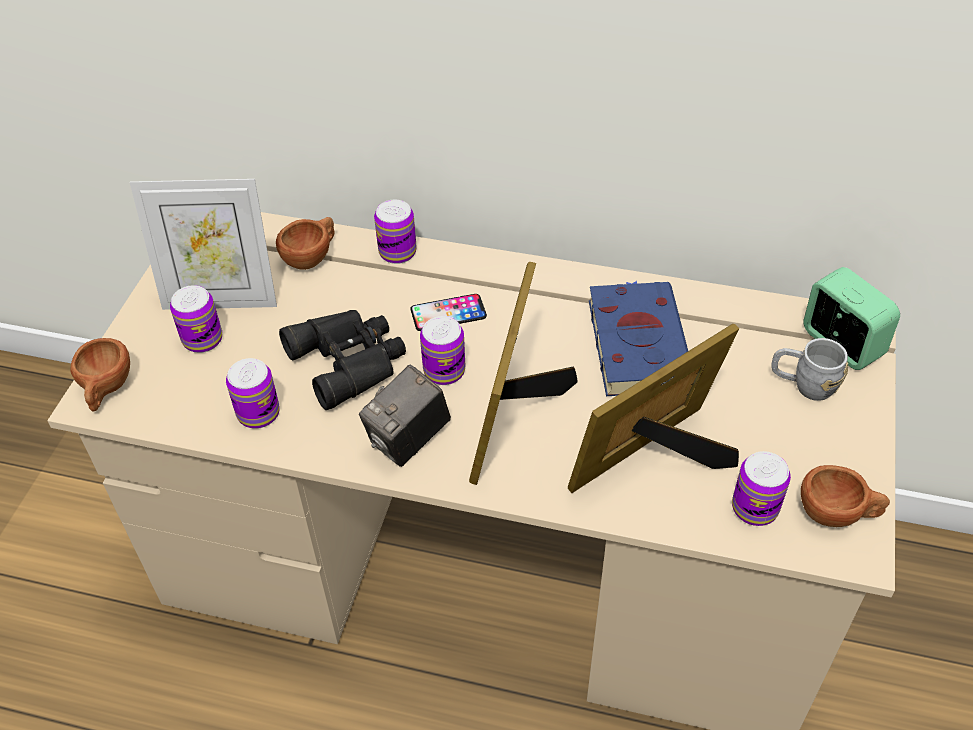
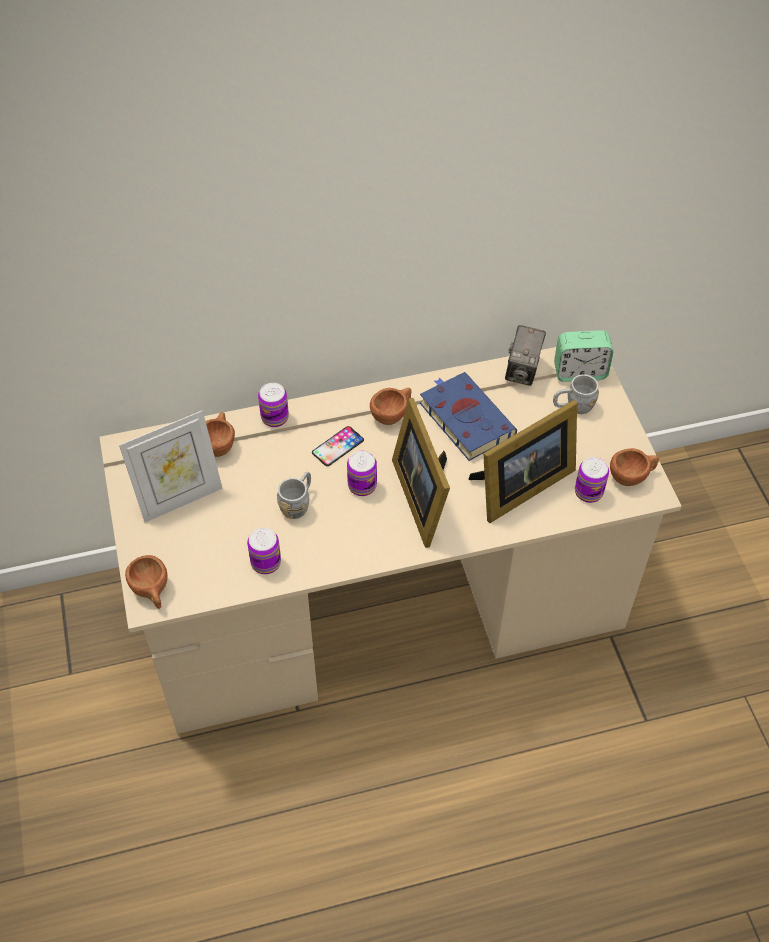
camera: 30 degrees left, 5 degrees up
can [170,285,222,353] -> none
black binoculars [279,310,406,410] -> grey mug [277,472,311,519]
camera [359,365,451,467] -> camera moved to [505,325,546,386]
picture frame [568,324,739,493] -> picture frame turned 150 degrees counterclockwise [469,400,577,523]
alarm clock [803,267,900,370] -> alarm clock turned 150 degrees clockwise [554,330,614,382]
none -> brown cup [370,388,412,425]

